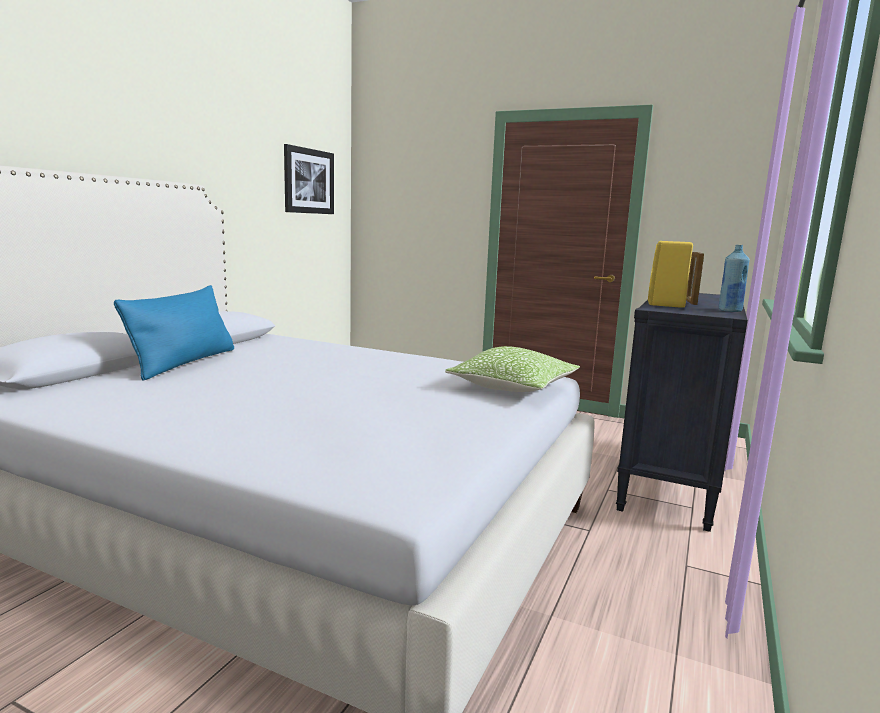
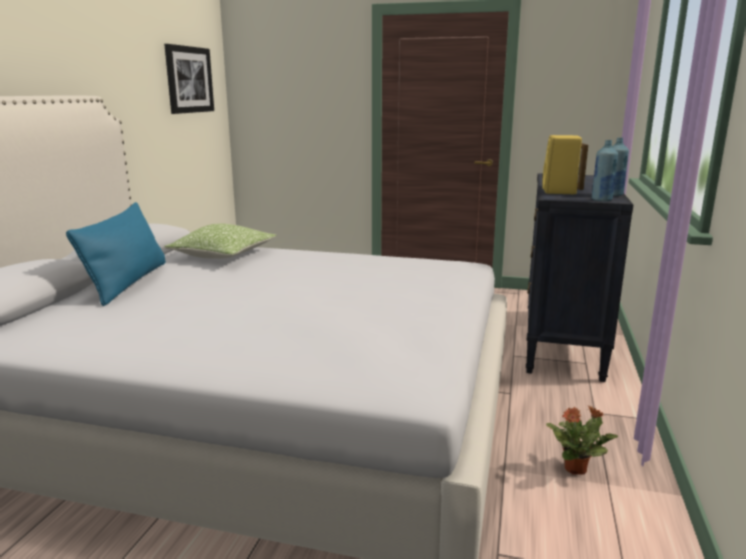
camera: 10 degrees left, 5 degrees up
pillow [445,346,580,392] -> pillow moved to [164,224,276,259]
none -> potted plant [546,405,618,475]
none -> blue bottle [592,140,618,201]

